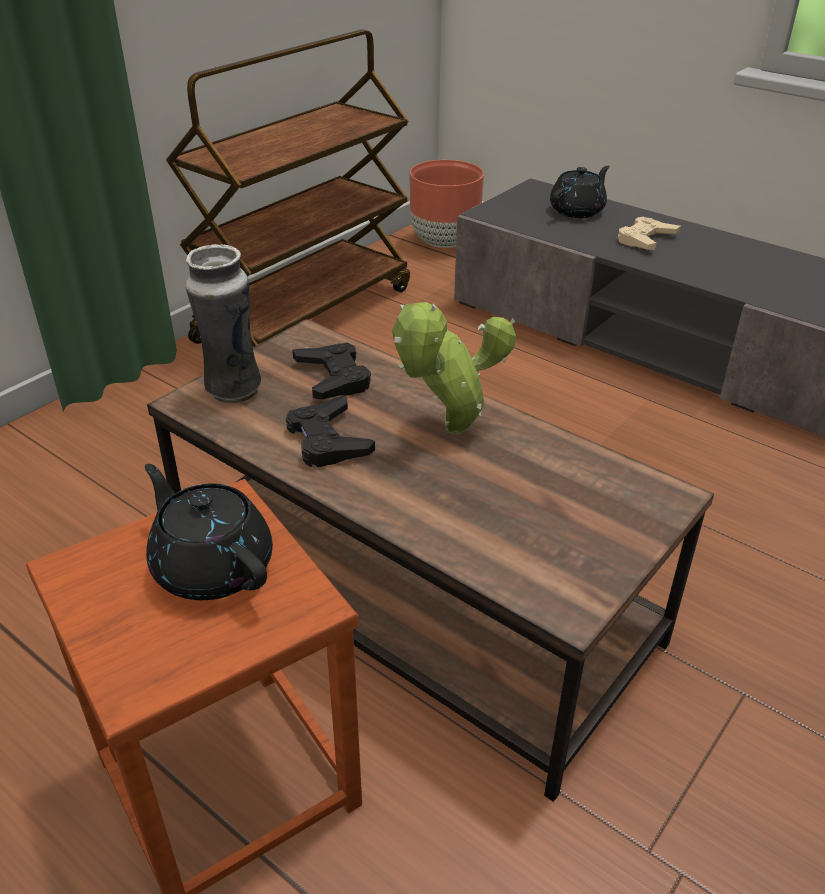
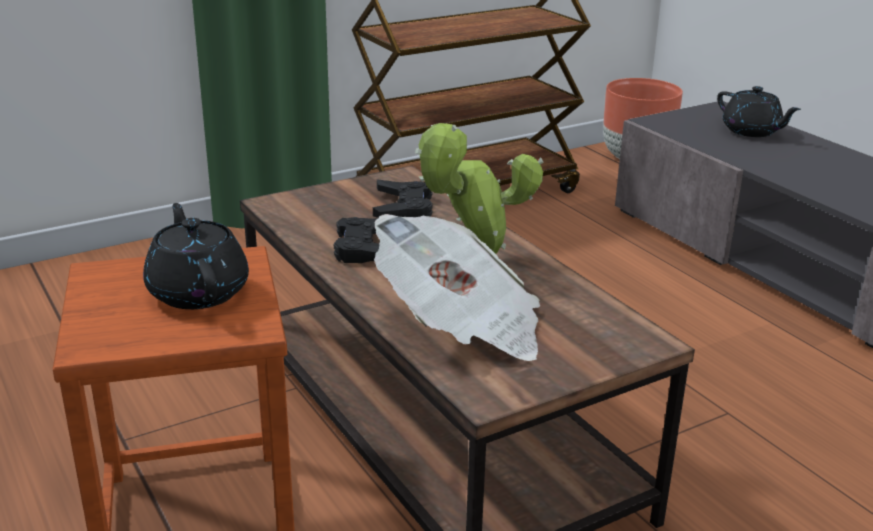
camera: 20 degrees right, 10 degrees down
vase [185,244,261,403] -> none
black teapot [550,166,610,218] -> black teapot turned 75 degrees clockwise [717,86,801,137]
beige game controller [618,216,681,250] -> none
none -> newspaper [374,214,540,361]

